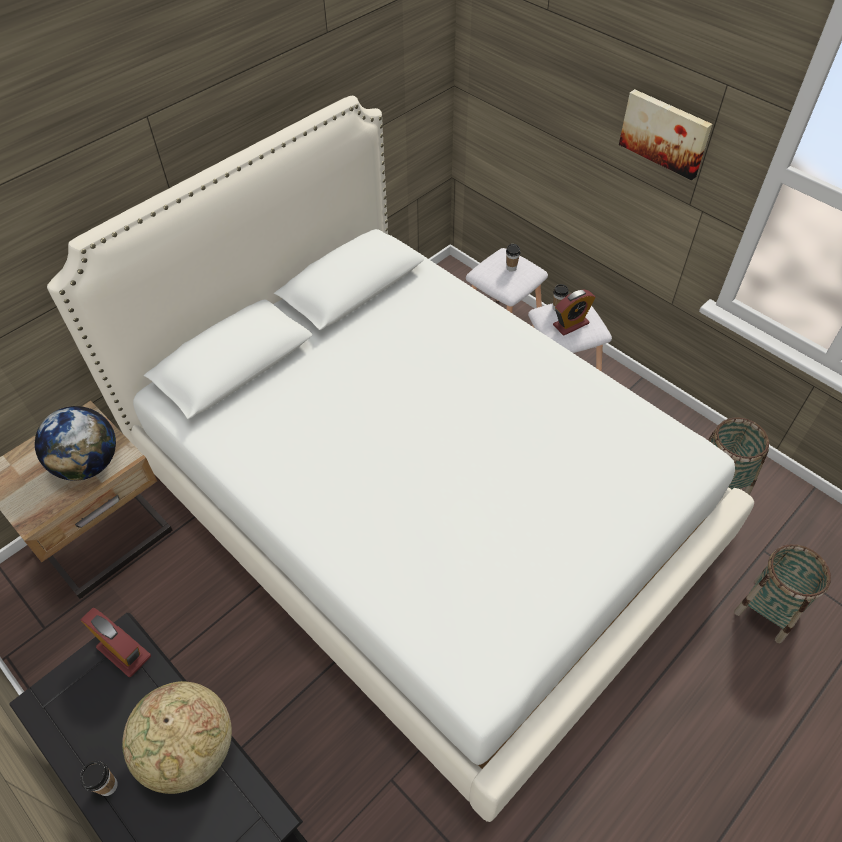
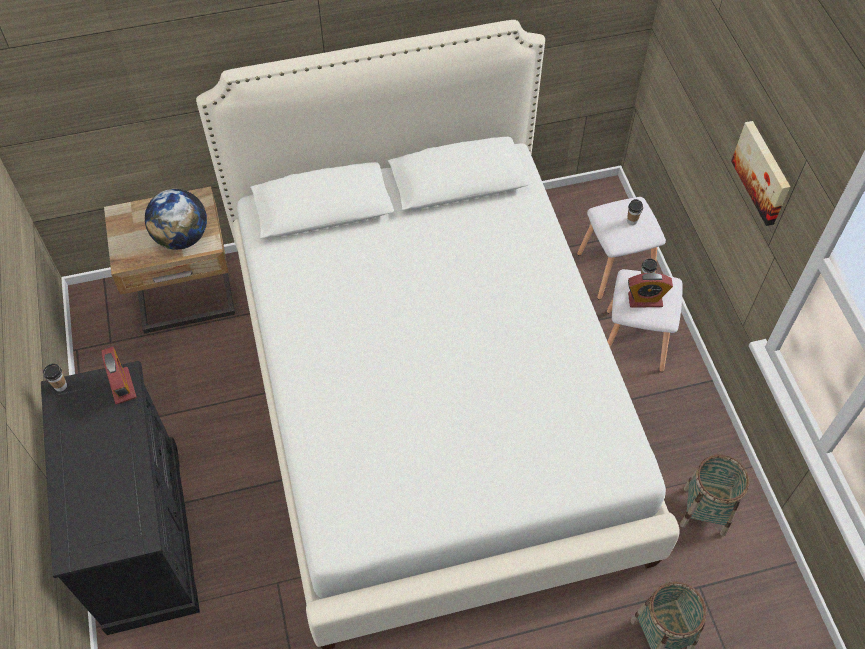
camera: 30 degrees right, 5 degrees up
cup [80,761,118,796] -> cup moved to [43,363,67,392]
globe [122,681,232,794] -> none

